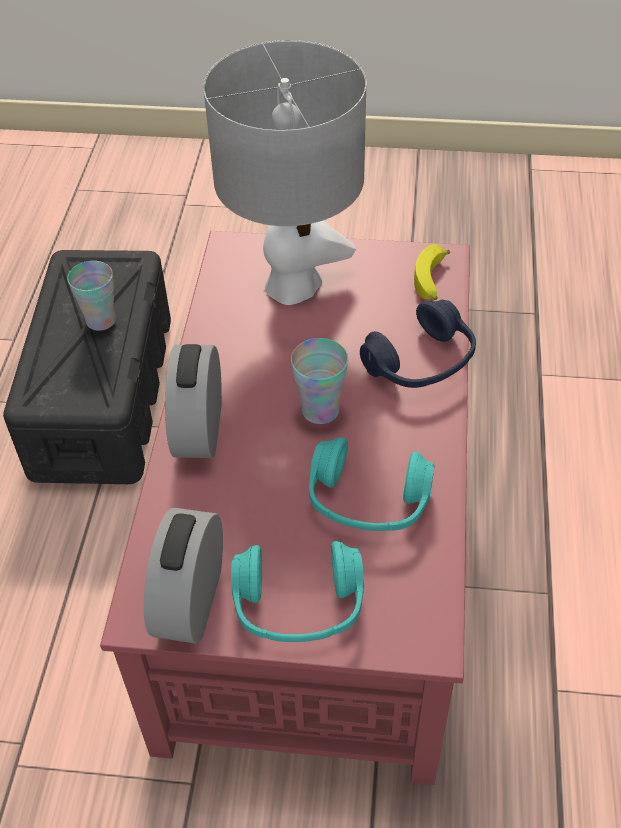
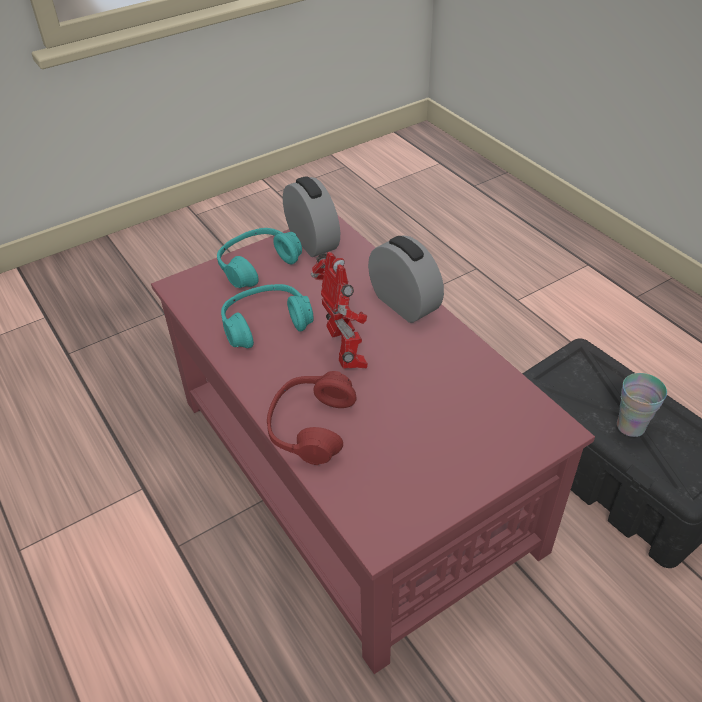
camera: 140 degrees right, 5 degrees down
grey table lamp [203,40,366,305] -> none
cup [291,338,348,424] -> toy robot [311,252,368,368]
blue headphones [360,300,476,388] -> red headphones [267,371,357,465]
banana [414,244,450,300] -> none

